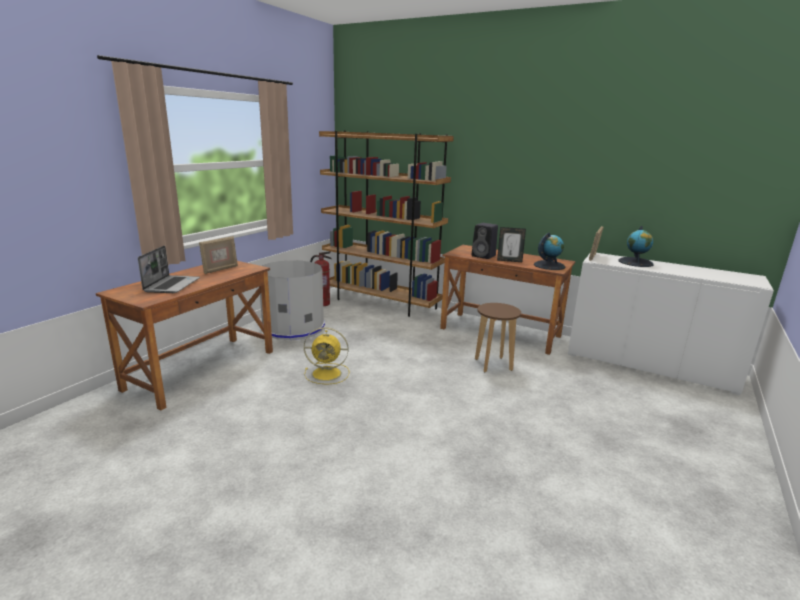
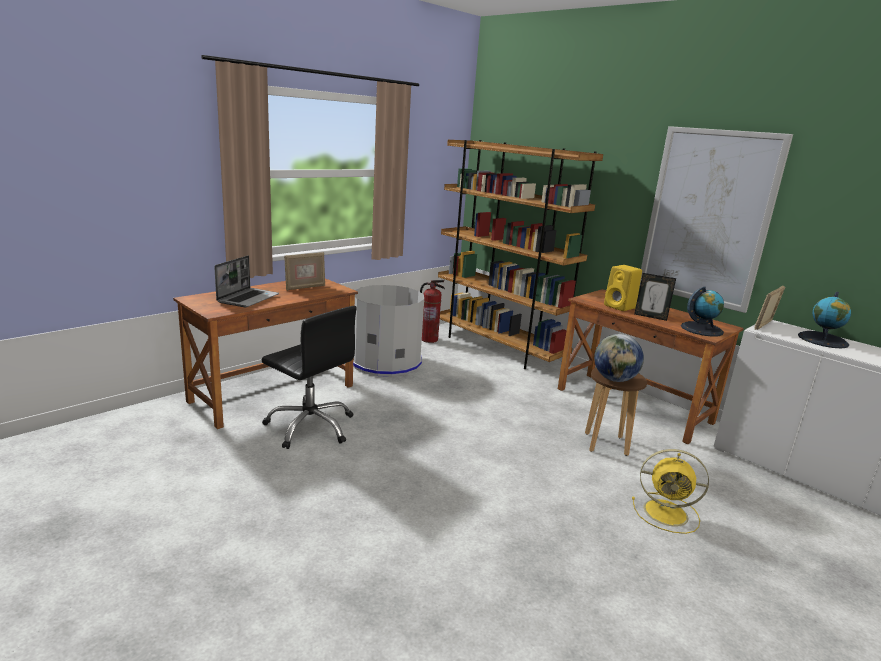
camera: 15 degrees right, 0 degrees up
yellow fan [304,327,349,385] -> yellow fan moved to [632,449,709,534]
black speaker [472,223,498,259] -> yellow speaker [604,265,642,311]
none -> black office chair [262,306,357,449]
none -> globe [594,334,644,382]
none -> picture [640,126,793,313]

